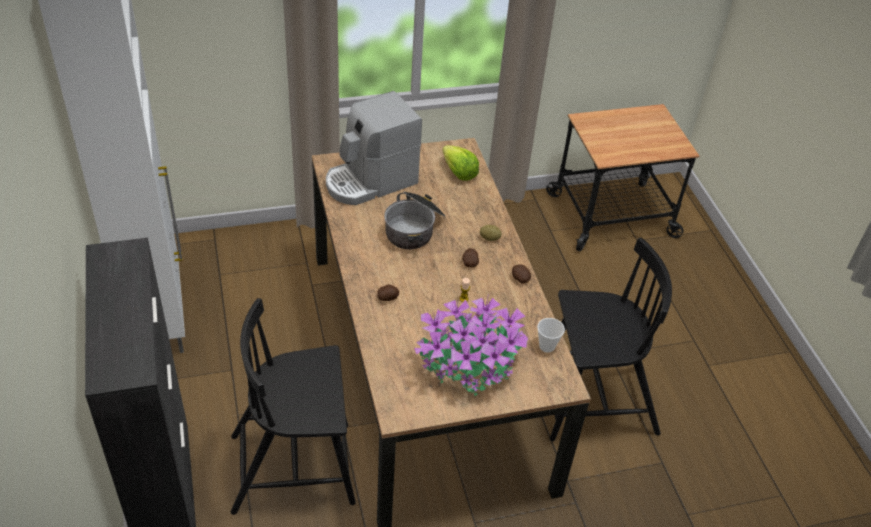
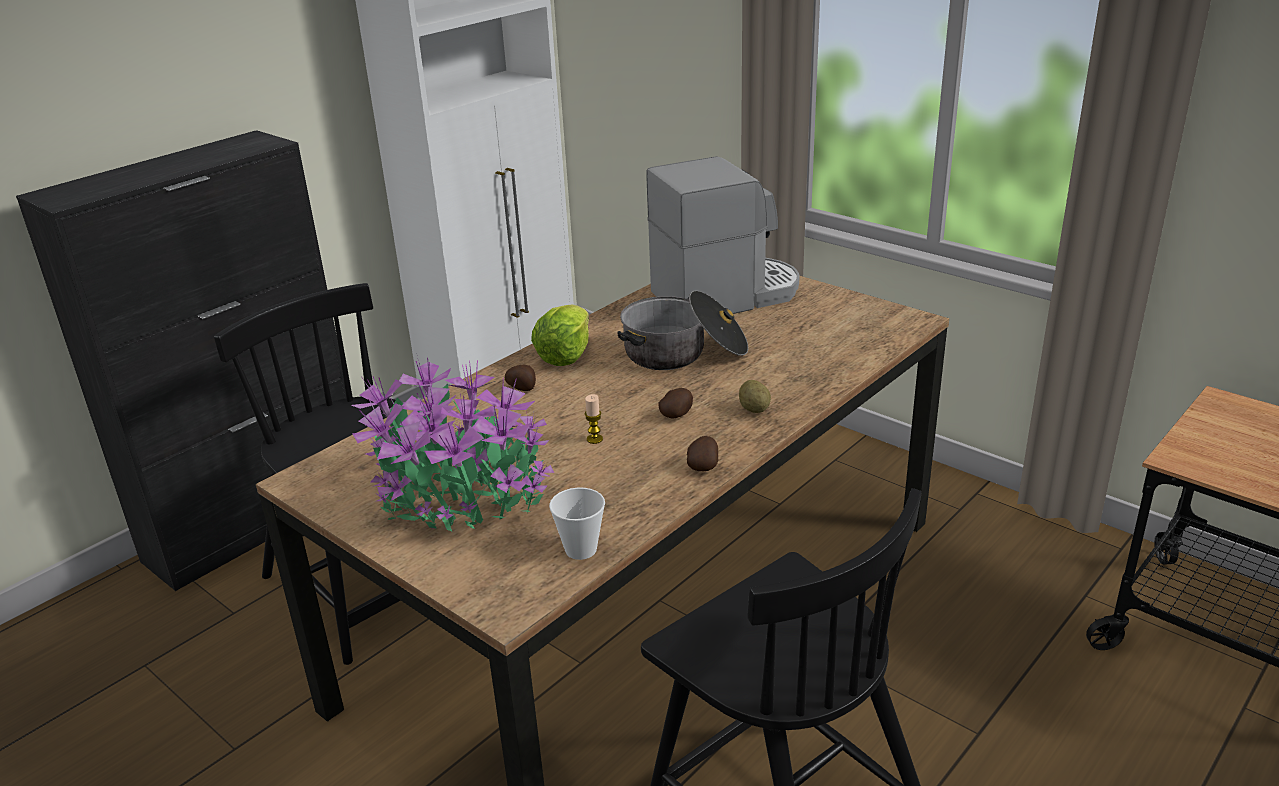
camera: 60 degrees right, 15 degrees down
coffee machine [326,91,422,205] -> coffee machine turned 135 degrees clockwise [646,156,800,314]
lettuce [442,145,479,181] -> lettuce moved to [531,305,589,366]

